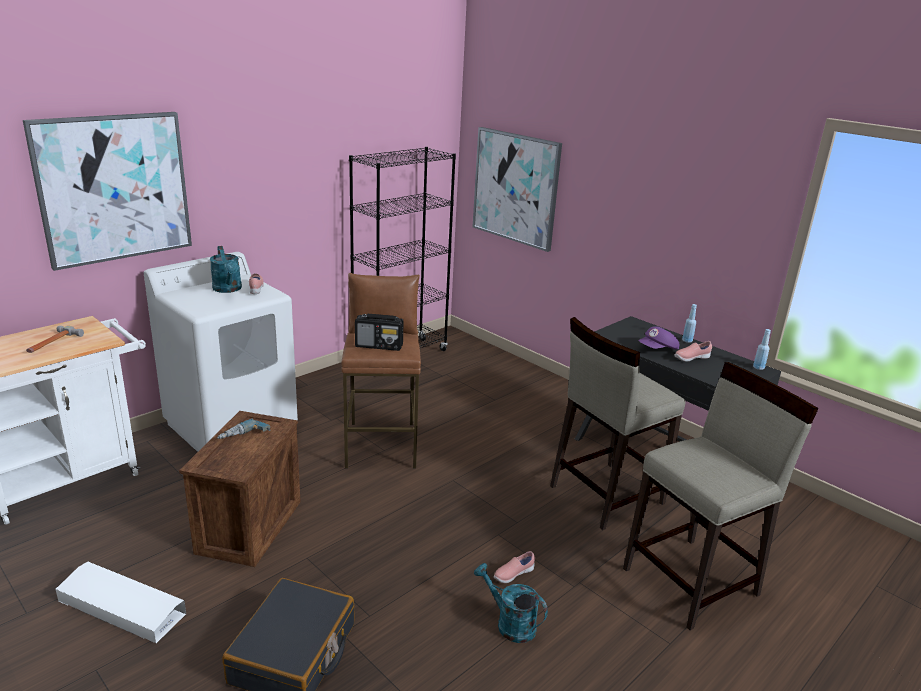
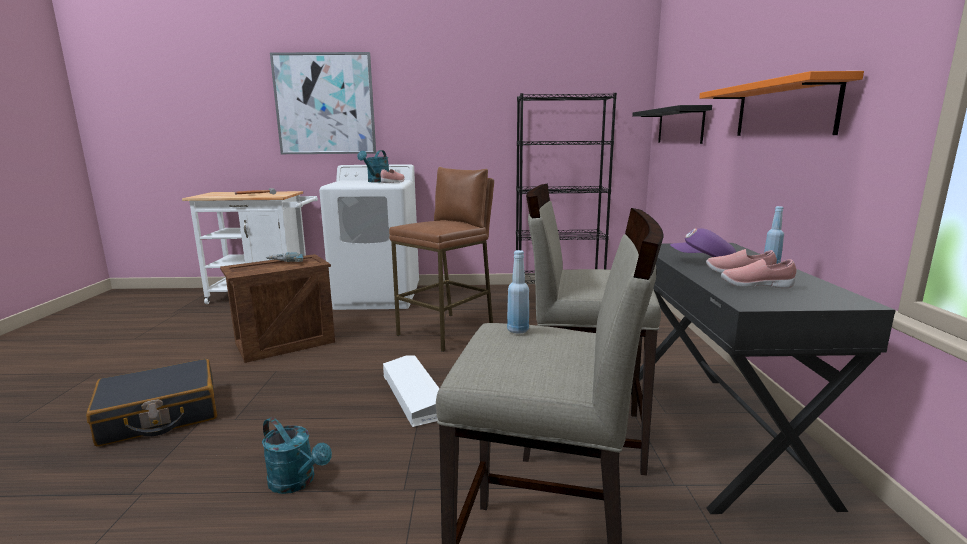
camera: 45 degrees right, 10 degrees down
white storage box [56,562,187,643] -> white storage box moved to [383,355,440,427]
radio [355,314,404,351] -> none
picture [473,127,562,252] -> black shelf [632,105,712,144]
turquoise watering can [474,563,548,643] -> turquoise watering can turned 135 degrees clockwise [262,417,332,494]
pink shoe [494,551,535,583] -> pink shoe moved to [721,259,796,288]
blue bottle [753,329,771,370] -> blue bottle moved to [507,250,529,334]
none -> orange shelf [699,71,864,136]

